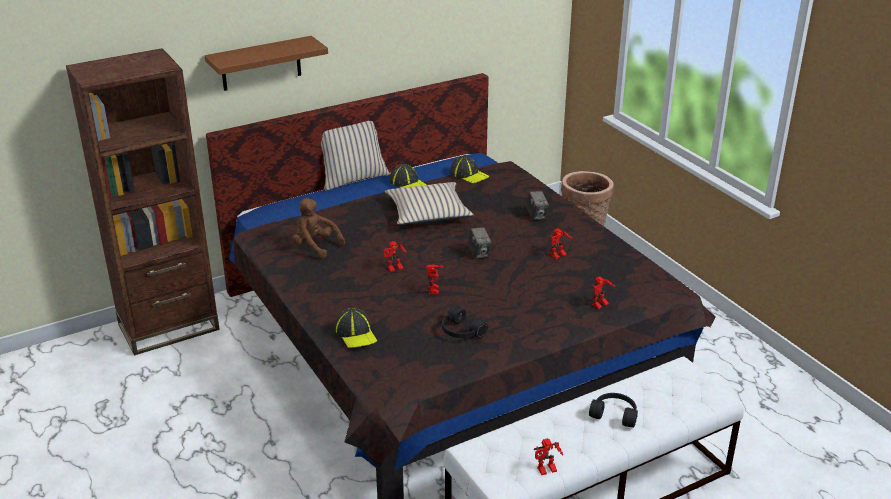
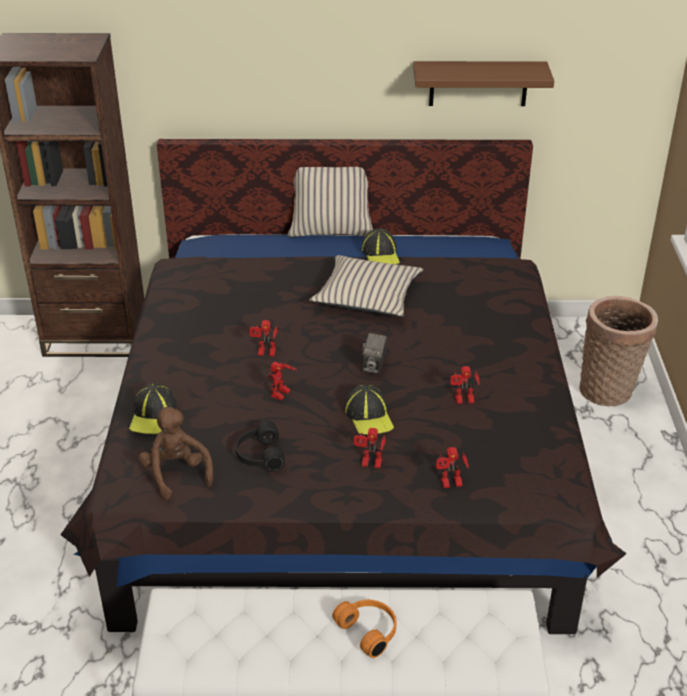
camera: 30 degrees right, 5 degrees up
brown shelf [205,36,328,91] -> brown shelf moved to [413,61,554,106]
brown plush toy [292,198,345,259] -> brown plush toy moved to [138,407,213,500]
cap [450,156,489,184] -> cap moved to [344,384,394,435]
camera [526,191,549,220] -> none
toy robot [534,438,563,475] -> toy robot moved to [354,428,388,468]
black headphones [589,393,638,428] -> orange headphones [332,600,397,658]

